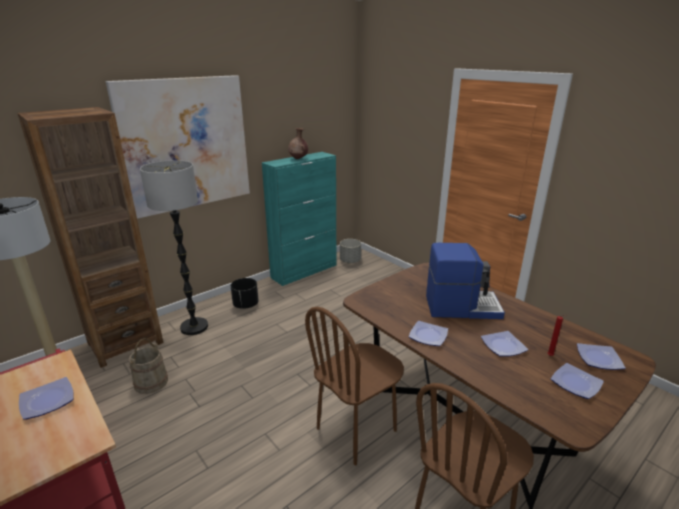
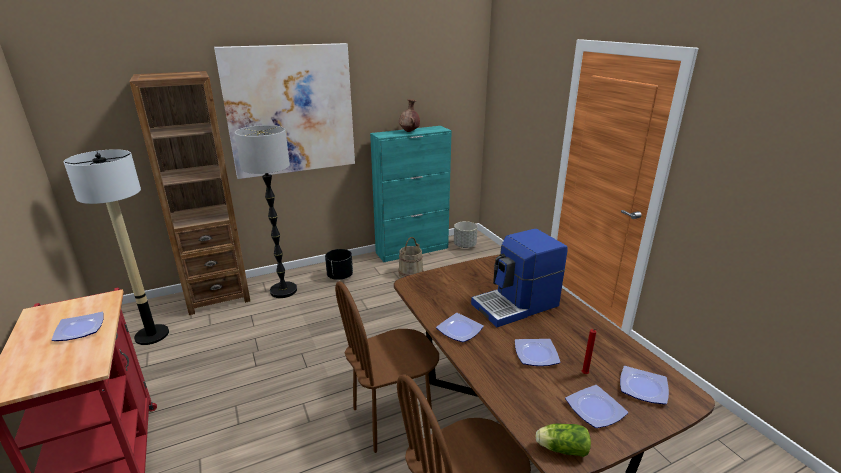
camera: 15 degrees right, 0 degrees up
beige bucket [129,338,168,394] -> beige bucket moved to [398,237,423,278]
coffee machine [426,243,505,319] -> coffee machine turned 135 degrees clockwise [471,229,568,327]
none -> lettuce [535,424,591,457]

